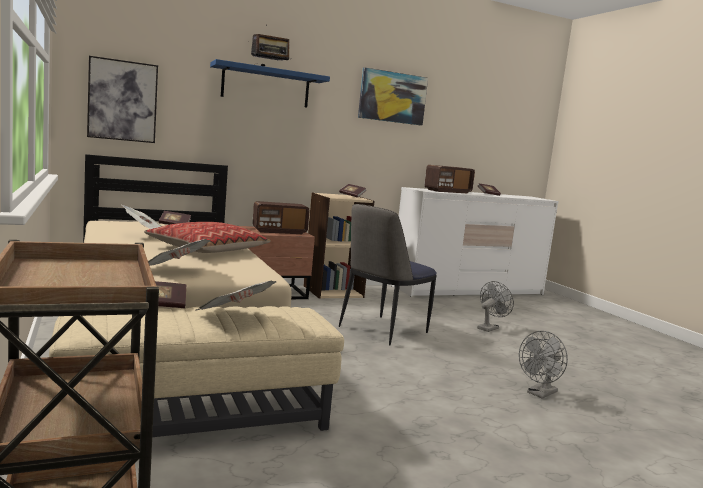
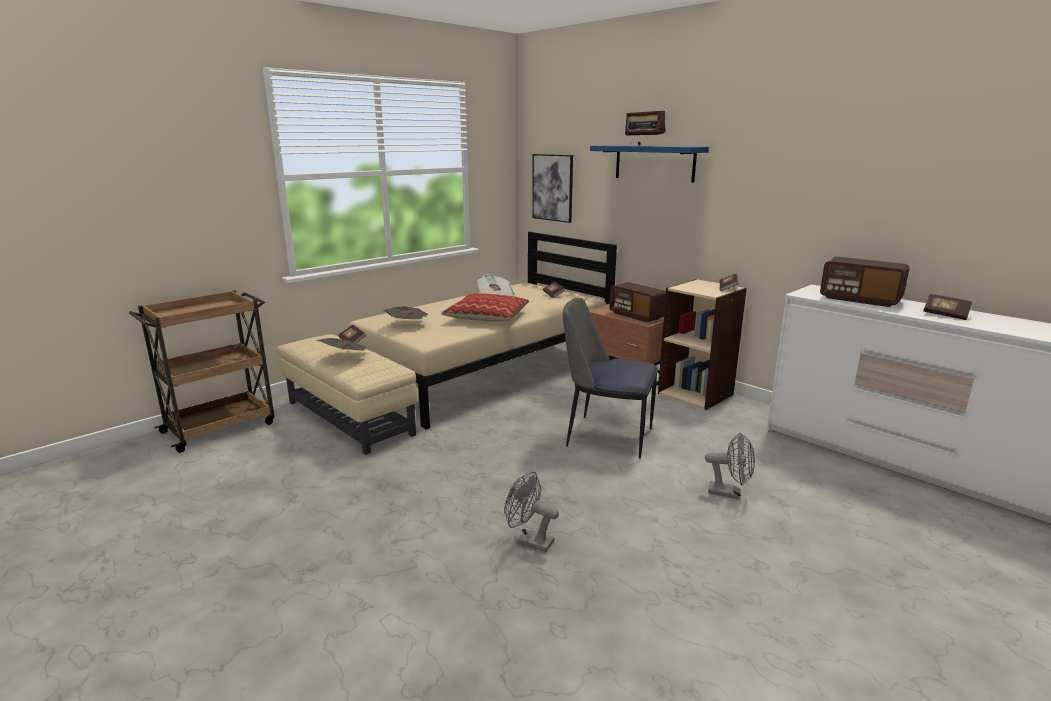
camera: 70 degrees right, 10 degrees up
picture [358,67,428,126] -> none

